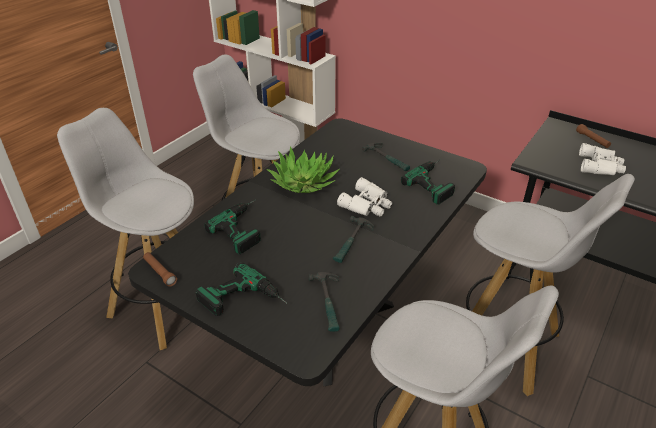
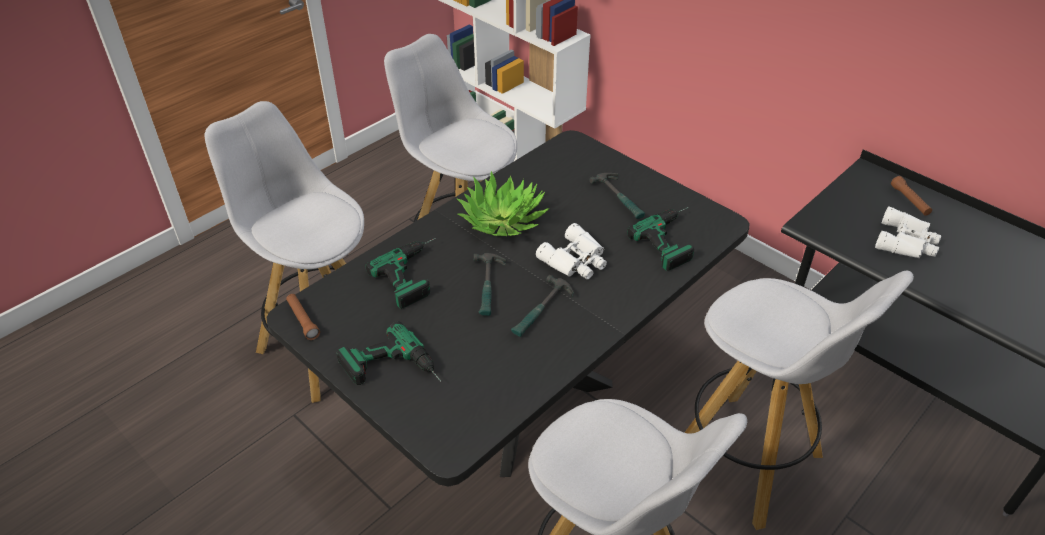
camera: 10 degrees right, 5 degrees up
hammer [308,272,340,332] -> hammer moved to [474,253,506,316]

